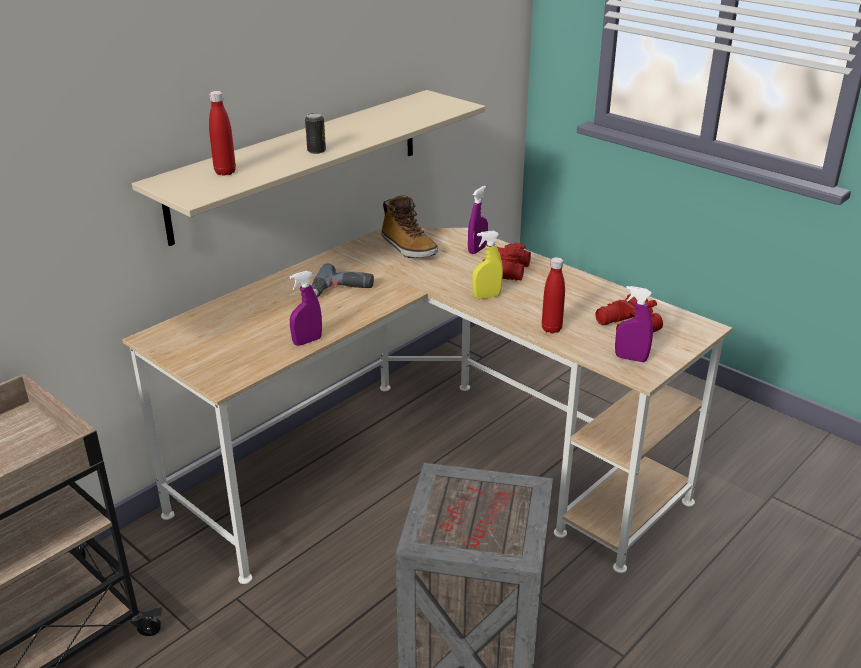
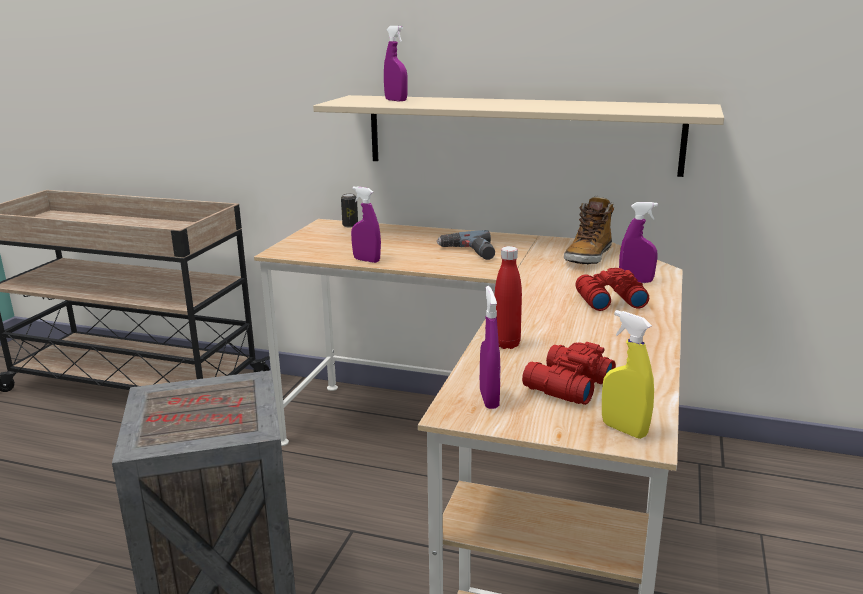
camera: 65 degrees right, 10 degrees down
red bottle [209,91,236,176] -> purple spray bottle [384,26,408,101]
can [305,113,326,154] -> can moved to [341,193,358,227]
yellow spray bottle [472,231,503,299] -> yellow spray bottle moved to [602,310,654,439]

